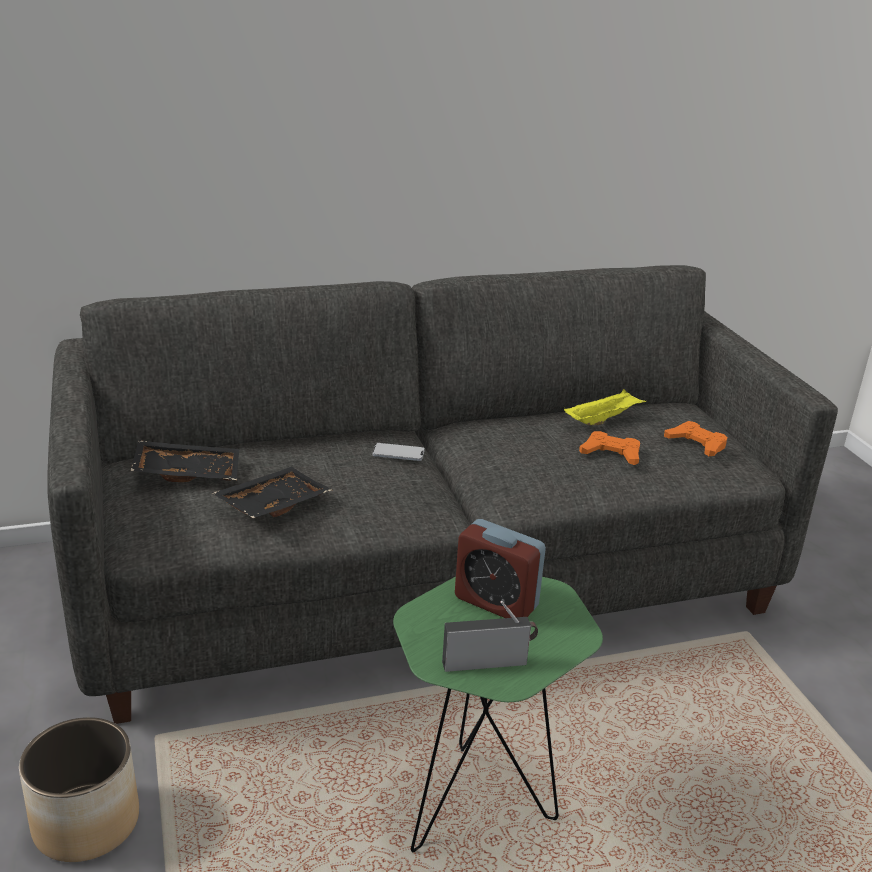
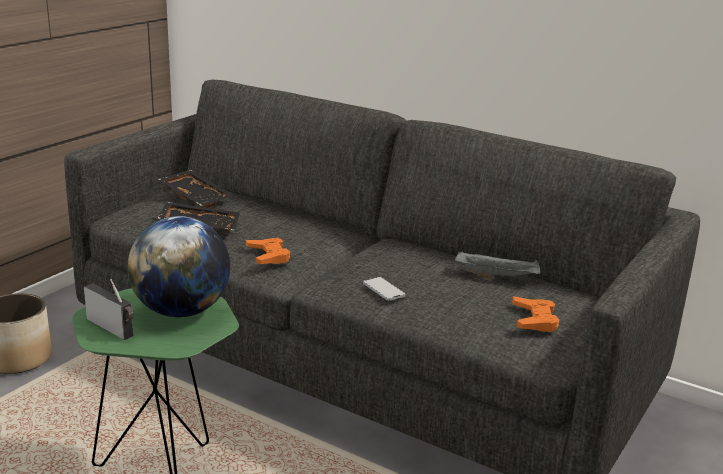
camera: 50 degrees right, 5 degrees down
phone [372,443,425,461] -> phone moved to [363,277,406,301]
alarm clock [455,519,546,618] -> globe [127,216,230,317]
yellow tray [564,389,646,426] -> grey tray [455,251,540,279]
orange game controller [579,431,640,465] -> orange game controller moved to [246,238,290,264]

